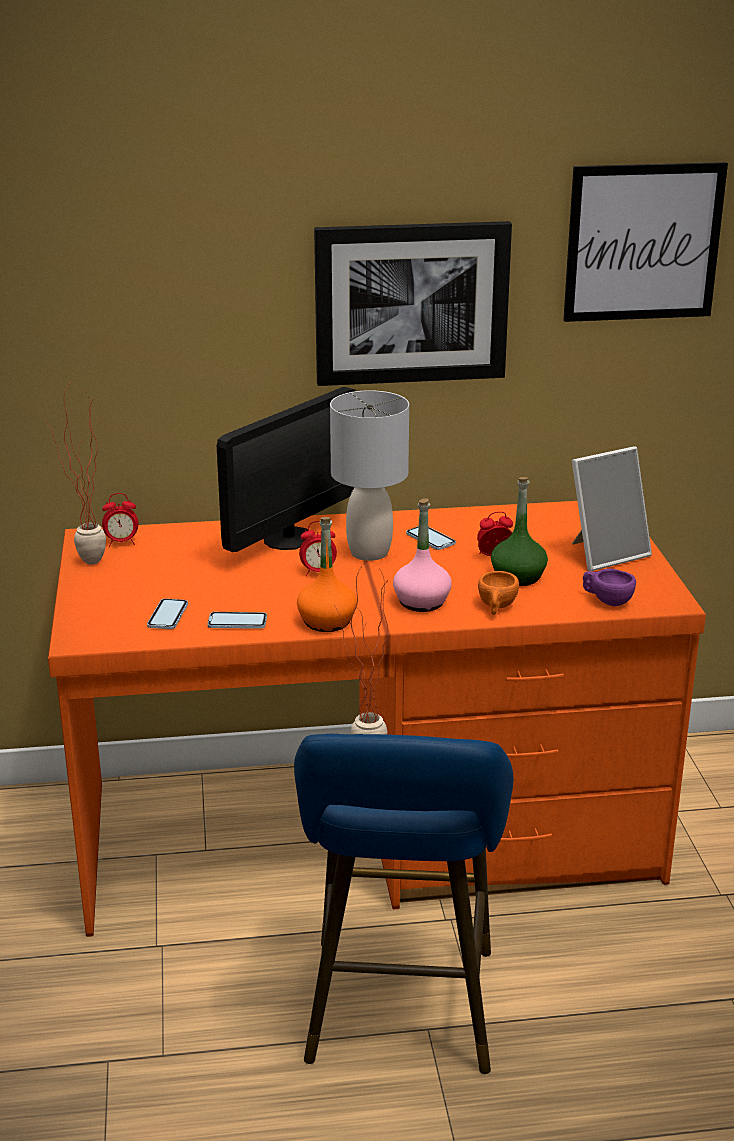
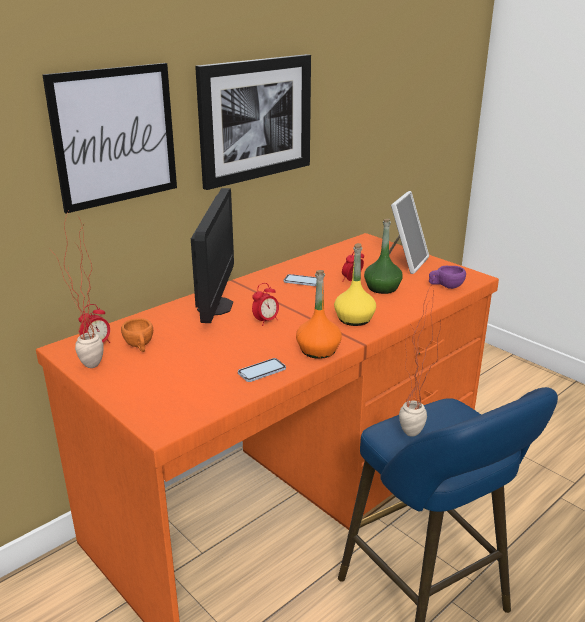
camera: 35 degrees left, 0 degrees up
phone [147,599,188,629] -> none
grey table lamp [330,390,409,561] -> none
pink bottle [393,499,452,612] -> yellow bottle [334,243,376,326]
orange cup [478,571,519,615] -> orange cup moved to [121,318,153,352]
picture [563,162,728,322] -> picture moved to [42,63,177,214]

